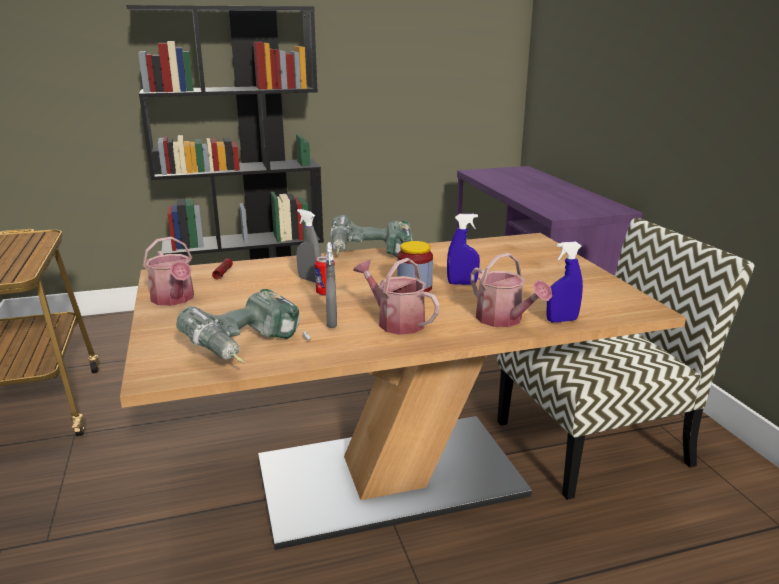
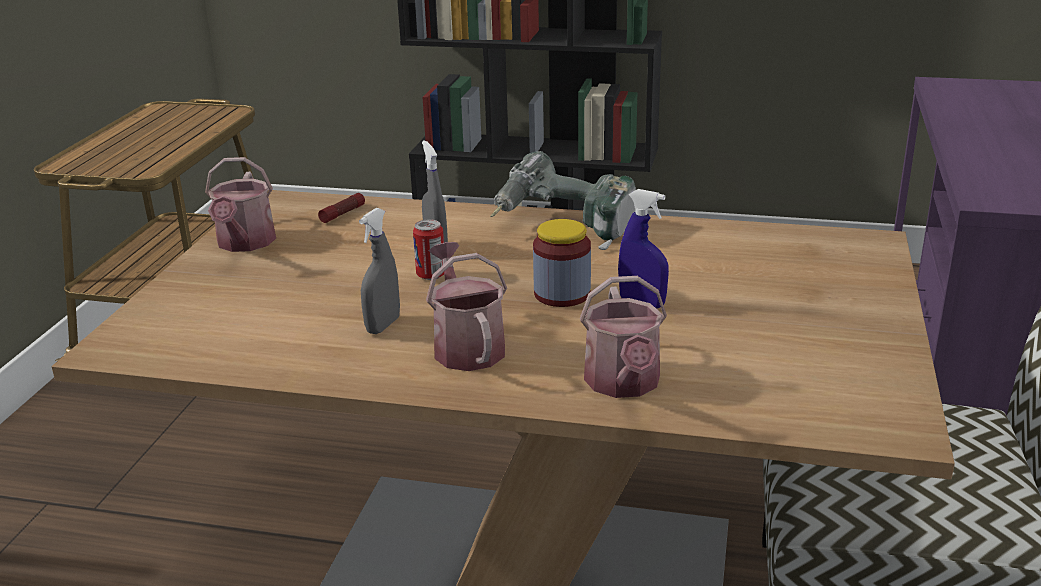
camera: 30 degrees right, 5 degrees up
power drill [177,289,311,363] -> none
blue spray bottle [547,242,583,322] -> none

